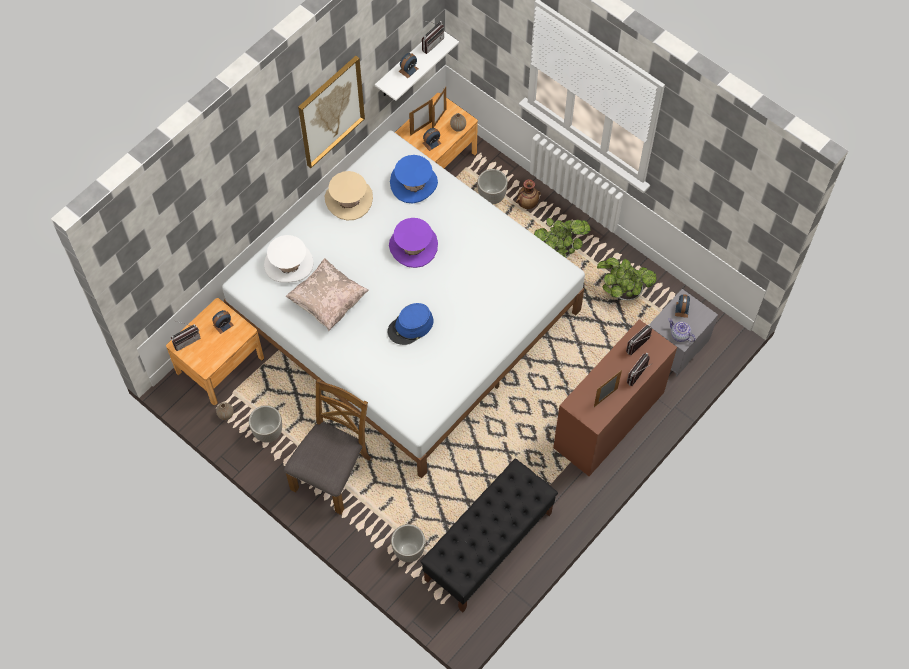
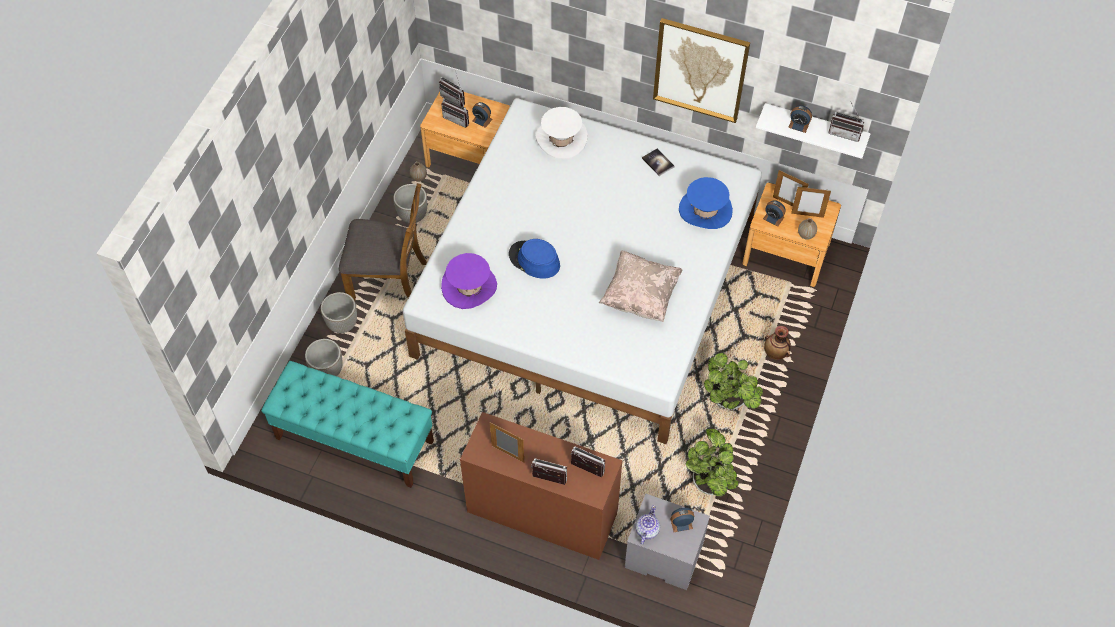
camera: 70 degrees right, 5 degrees down
beige pillow [286,258,369,331] -> beige pillow moved to [599,250,683,322]
beige hat [325,171,373,221] -> book [642,148,675,176]
purple hat [389,218,438,268] -> purple hat moved to [441,253,497,309]
black bench [420,459,558,612] -> turquoise bench [261,361,434,488]
planter [477,169,508,204] -> planter moved to [321,292,357,333]
none -> radio [441,90,469,128]

